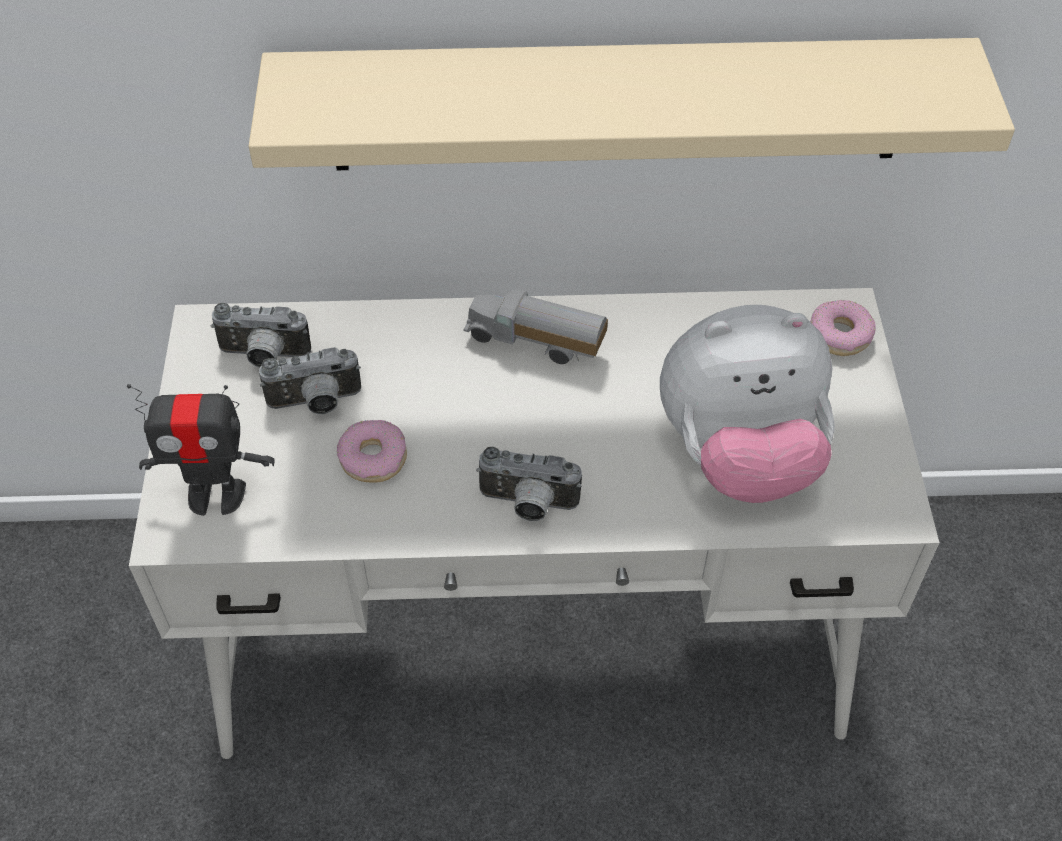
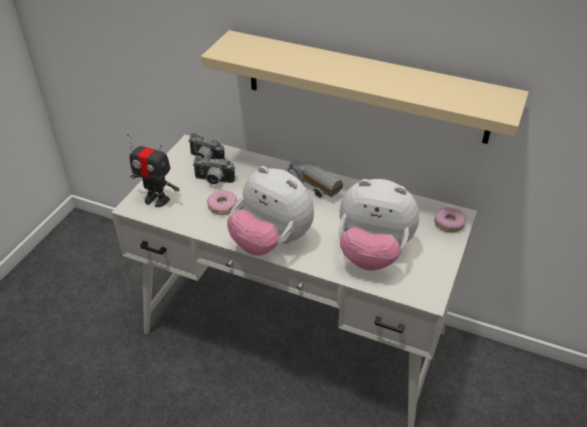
camera: 25 degrees right, 10 degrees down
camera [476,447,582,521] -> plush toy [227,166,314,256]

